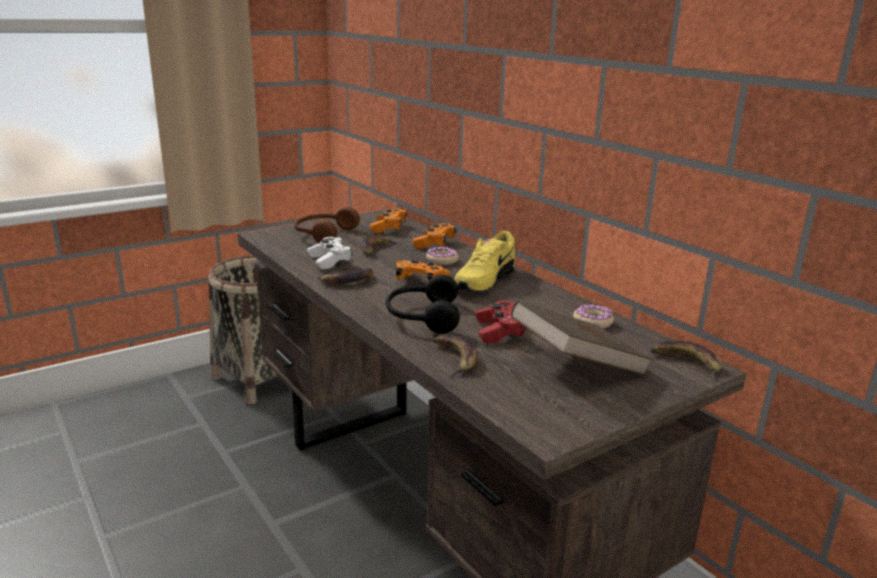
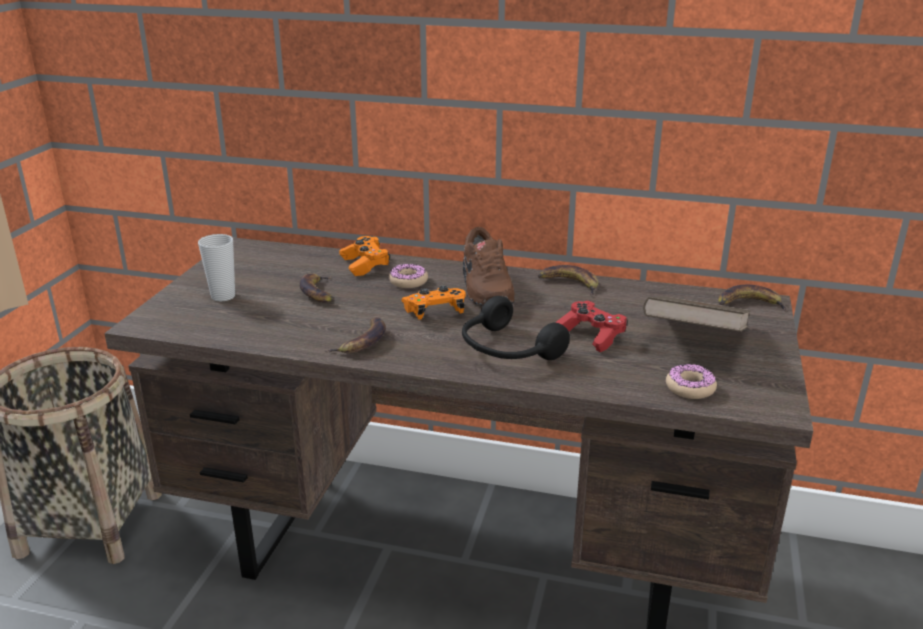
camera: 40 degrees left, 5 degrees up
brown headphones [294,207,360,243] -> cup [198,234,235,301]
white game controller [307,237,353,269] -> none
orange game controller [370,208,407,233] -> none
banana [433,334,478,377] -> banana moved to [538,265,598,296]
yellow shoe [454,231,515,292] -> brown shoe [463,227,515,306]
donut [573,304,614,329] -> donut moved to [666,364,717,399]

